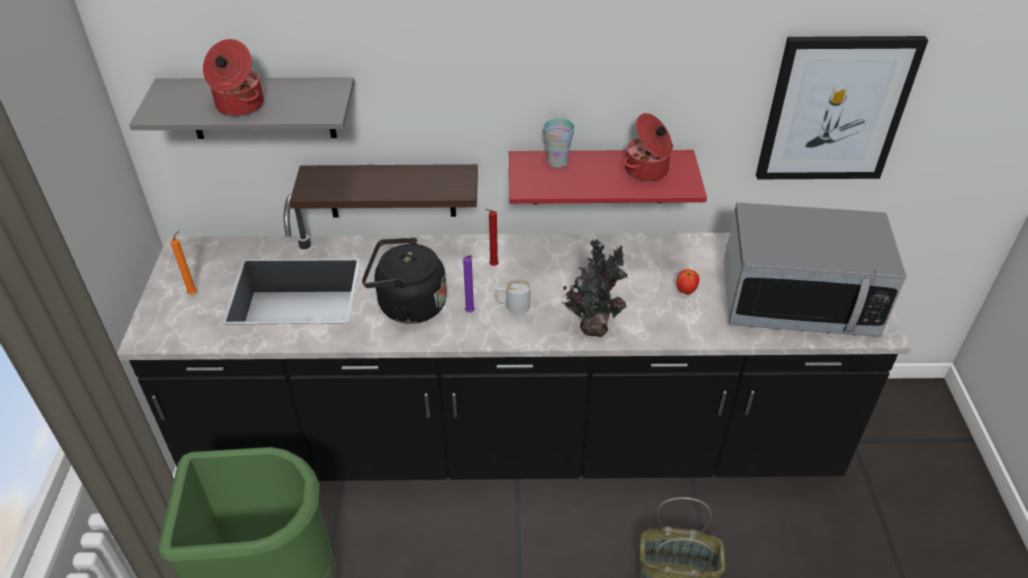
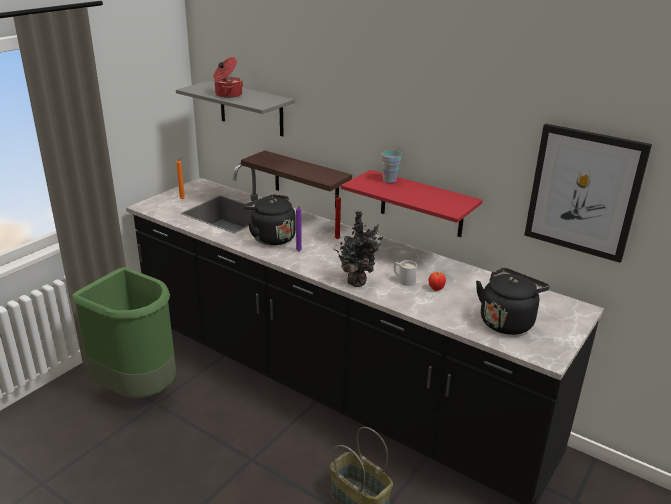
camera: 35 degrees right, 15 degrees down
white mug [495,278,531,314] -> white mug moved to [394,260,417,286]
cooking pot [624,113,673,181] -> none
microwave [724,203,906,337] -> black kettle [476,268,550,335]

